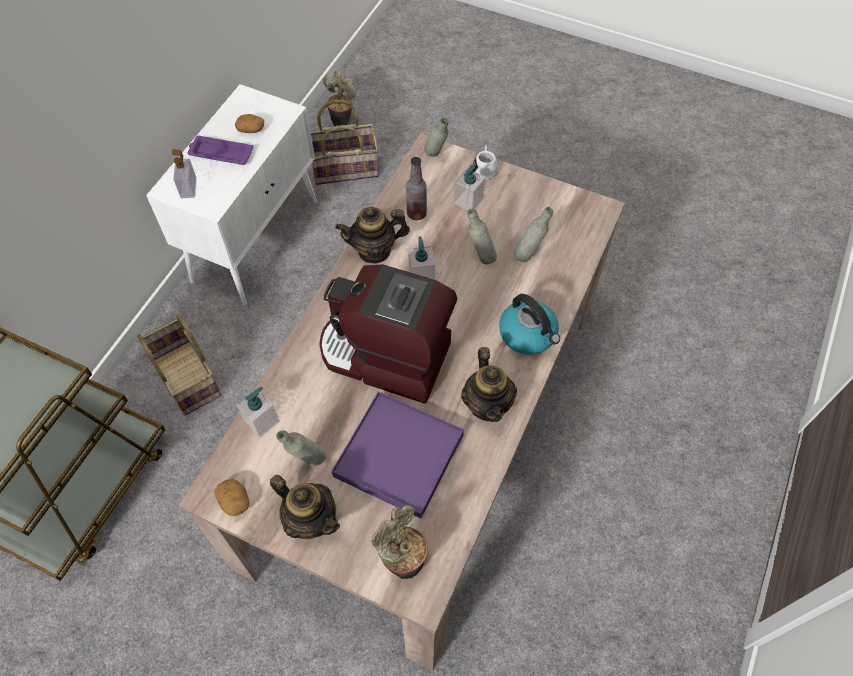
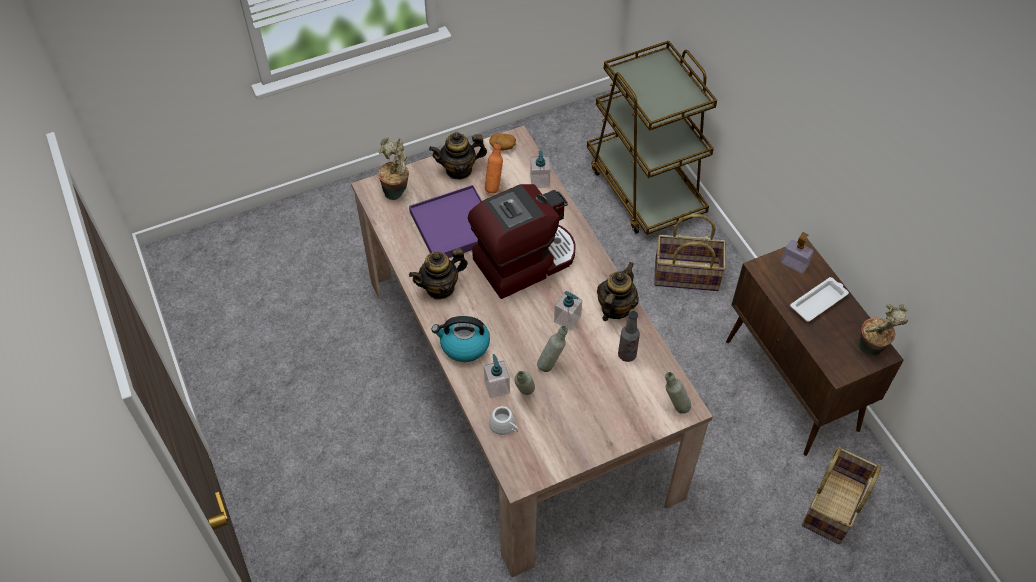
camera: 130 degrees right, 5 degrees down
white cabinet [146,84,317,305] -> brown cabinet [726,239,904,456]
purple tray [188,136,254,165] -> white tray [790,277,849,322]
potato [235,114,264,133] -> none
grey bottle [276,430,325,466] -> orange bottle [485,142,503,193]
potted plant [323,70,356,126] -> potted plant moved to [858,304,908,355]
soap dispenser [454,165,485,211] -> soap dispenser moved to [484,354,510,398]
teapot [461,347,517,422] -> teapot turned 60 degrees counterclockwise [409,248,468,300]
white mug [472,145,498,180] -> white mug moved to [489,406,518,435]

